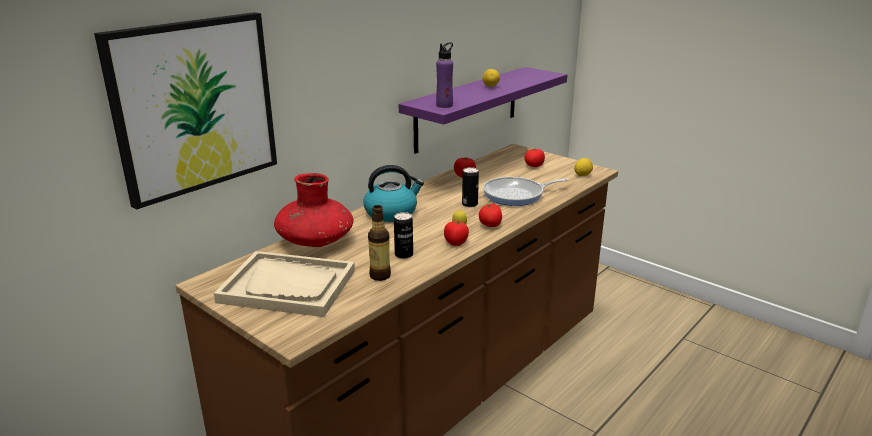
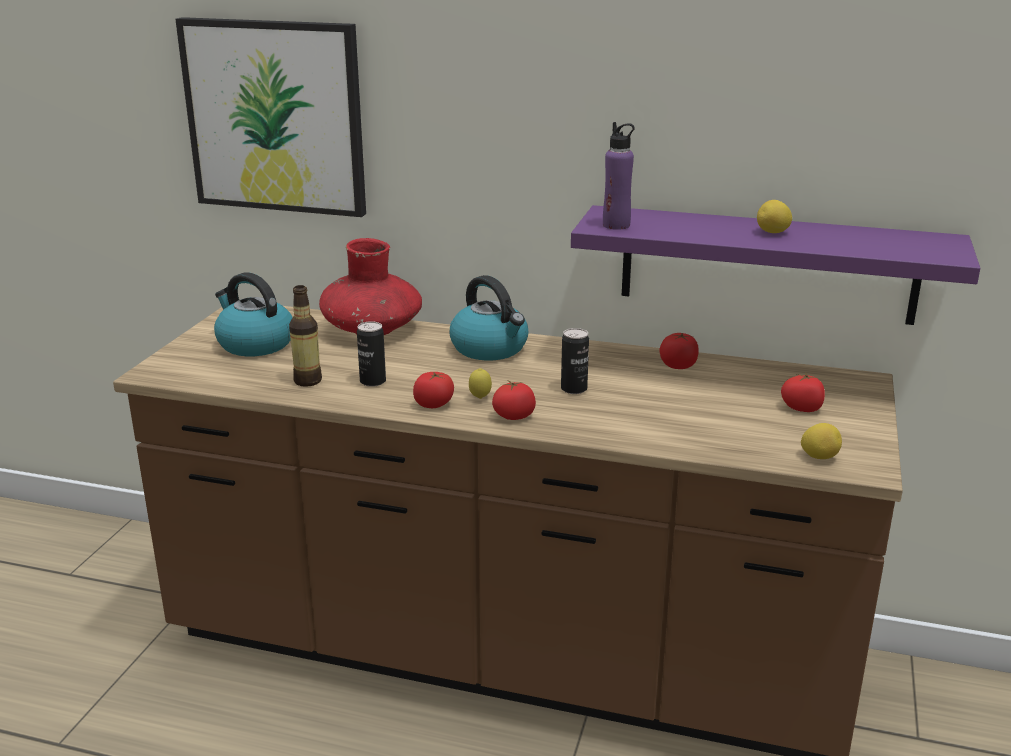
camera: 65 degrees right, 0 degrees up
beige tray [214,251,355,317] -> kettle [214,272,293,356]
frying pan [483,177,569,206] -> none

